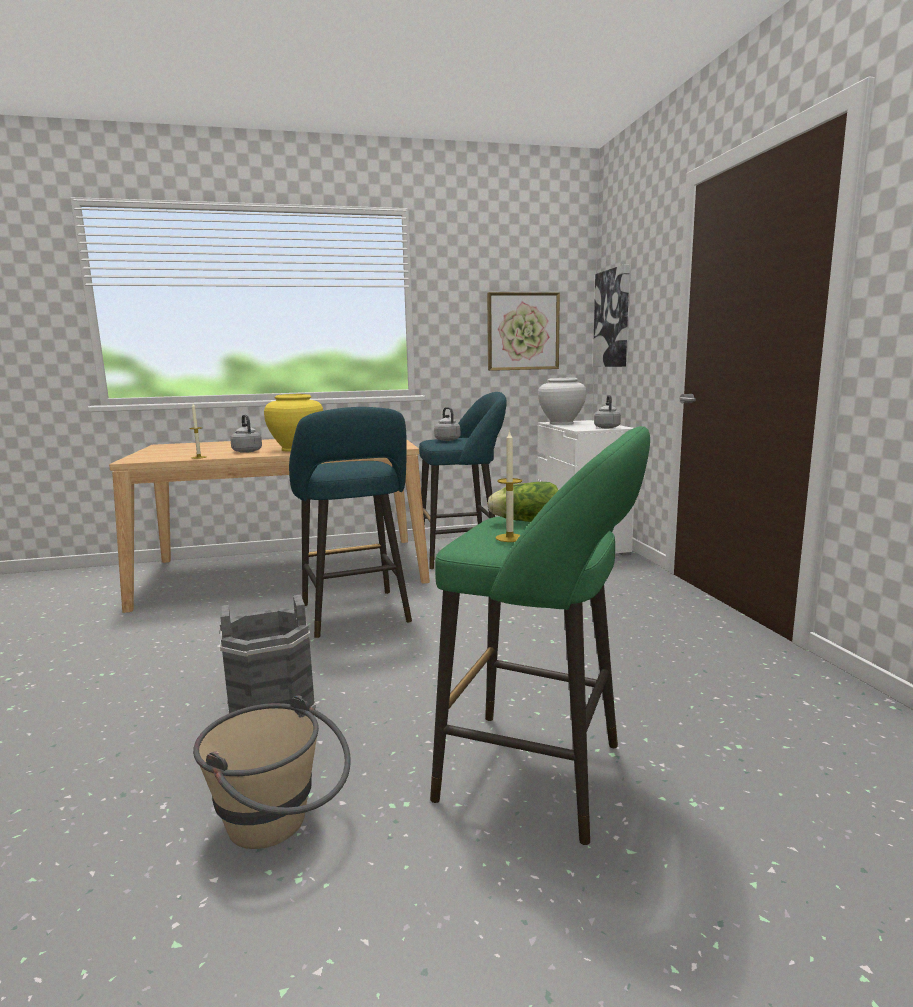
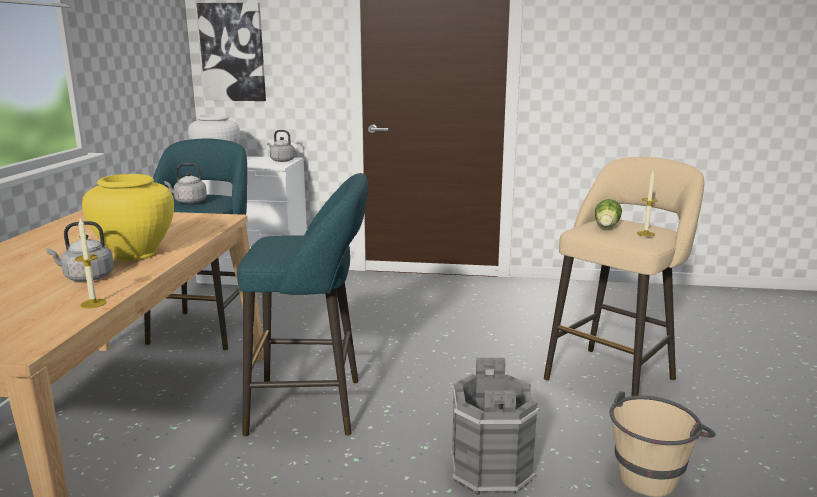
camera: 70 degrees left, 5 degrees up
green stool [430,426,650,845] -> beige stool [544,157,704,396]
picture [487,292,560,371] -> none

